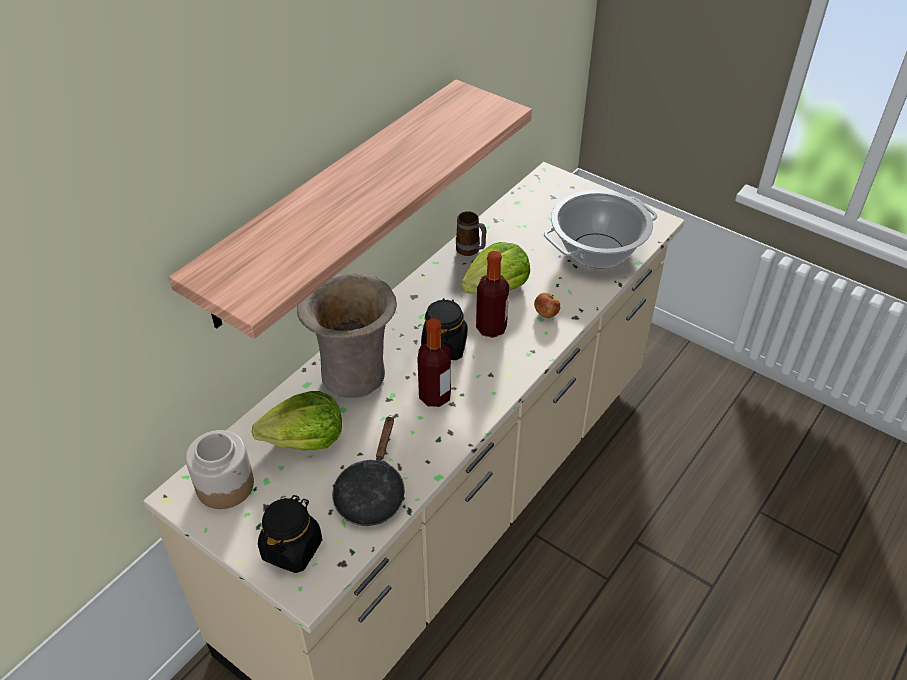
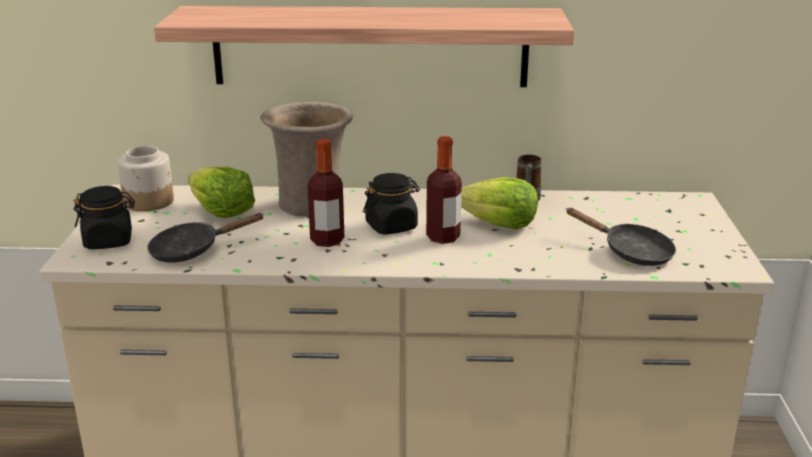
camera: 55 degrees right, 20 degrees down
apple [534,293,560,318] -> none
cooking pot [544,190,657,268] -> black frying pan [566,208,676,266]

